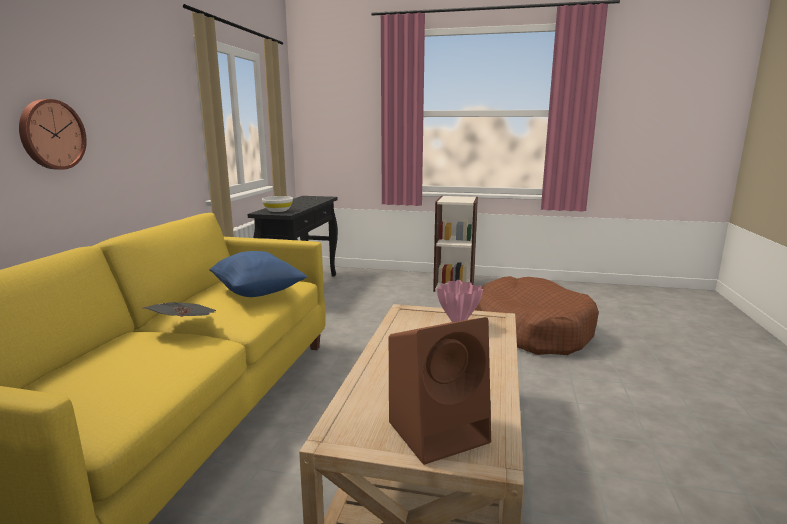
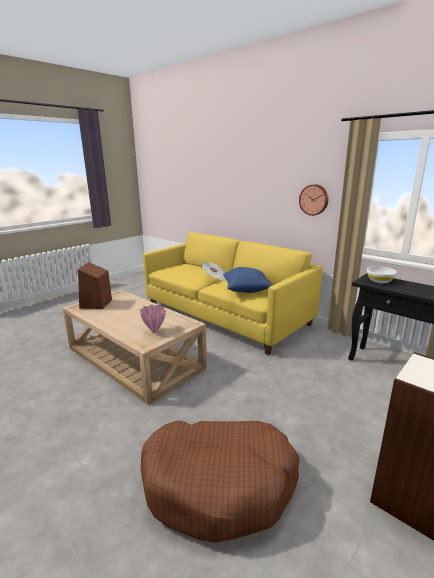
camera: 120 degrees right, 5 degrees up
wall clock [19,99,87,170] -> wall clock moved to [299,184,328,216]

